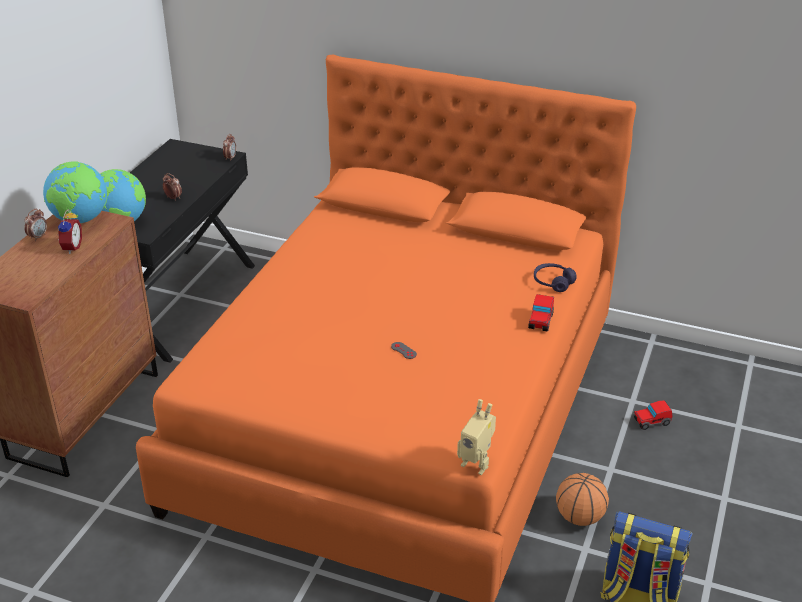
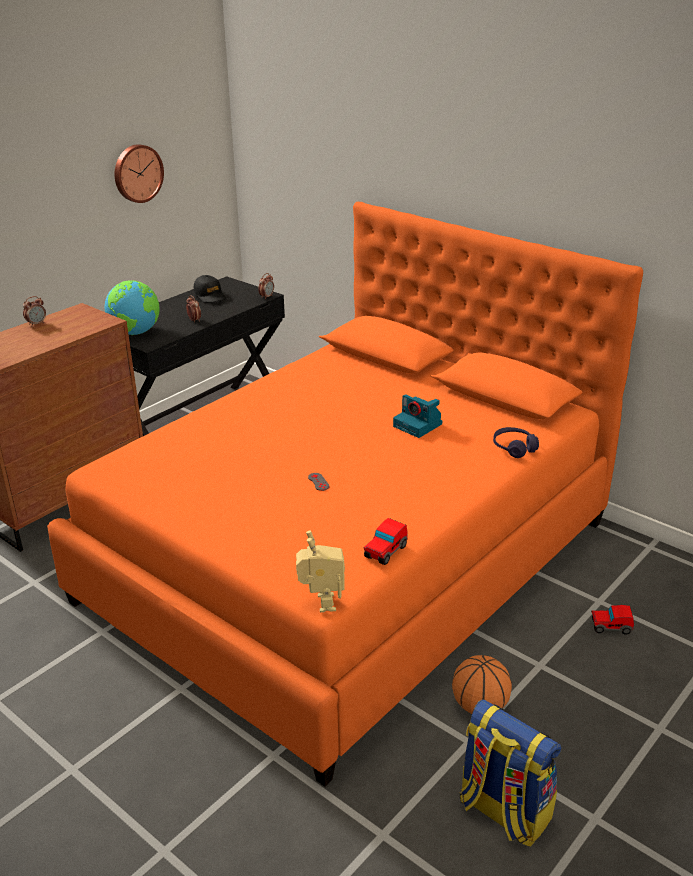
camera: 20 degrees right, 5 degrees down
globe [43,161,107,223] -> none
alarm clock [58,209,82,254] -> none
toy robot [457,399,496,475] -> toy robot turned 150 degrees counterclockwise [296,530,345,612]
toy car [528,294,554,332] -> toy car moved to [363,518,408,565]
none -> wall clock [115,144,164,203]
none -> black cap [194,275,226,303]
none -> camera [393,394,442,438]

